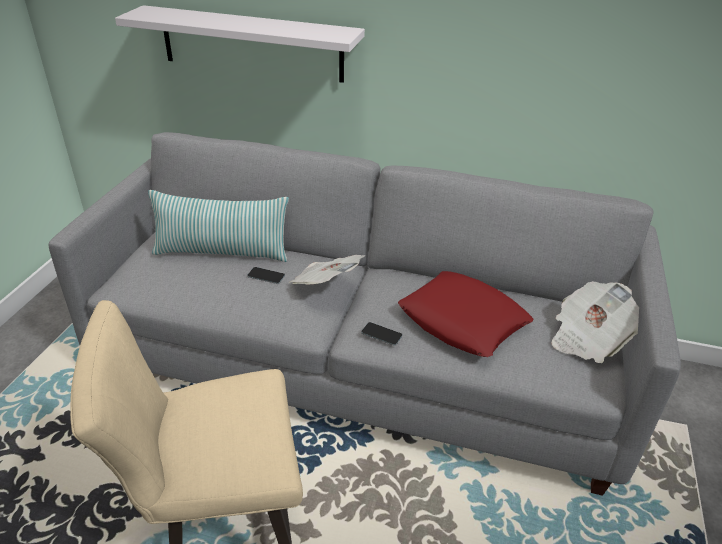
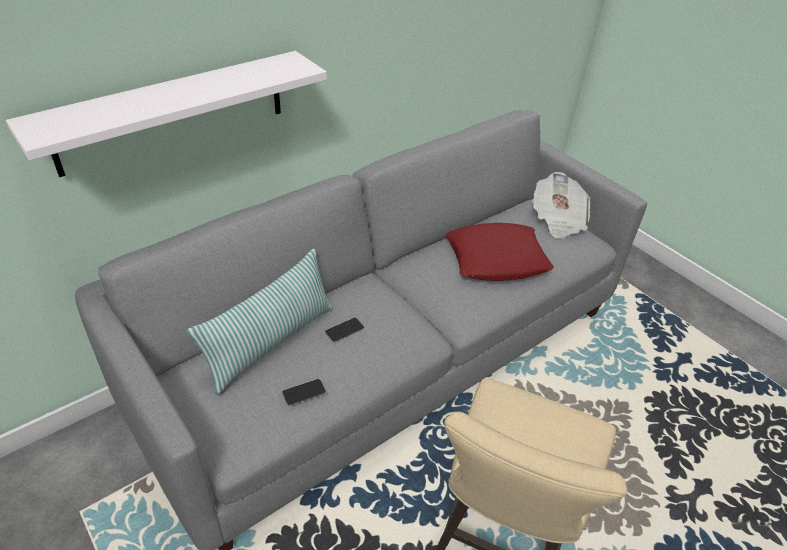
camera: 55 degrees left, 5 degrees up
newspaper [288,255,365,284] -> none
phone [361,322,402,345] -> phone moved to [282,379,326,406]

